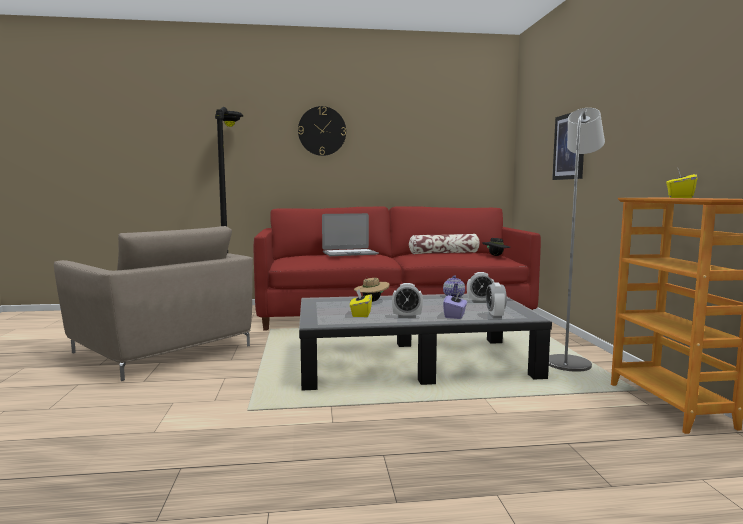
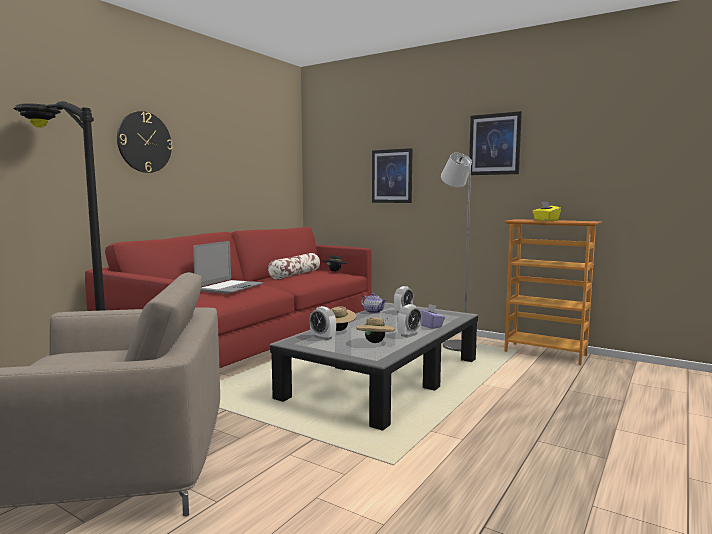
camera: 50 degrees left, 0 degrees up
yellow tissue box [350,290,372,317] -> beige hat [356,317,395,343]
alarm clock [486,282,507,319] -> alarm clock moved to [310,306,336,340]
none -> picture [469,111,522,175]

